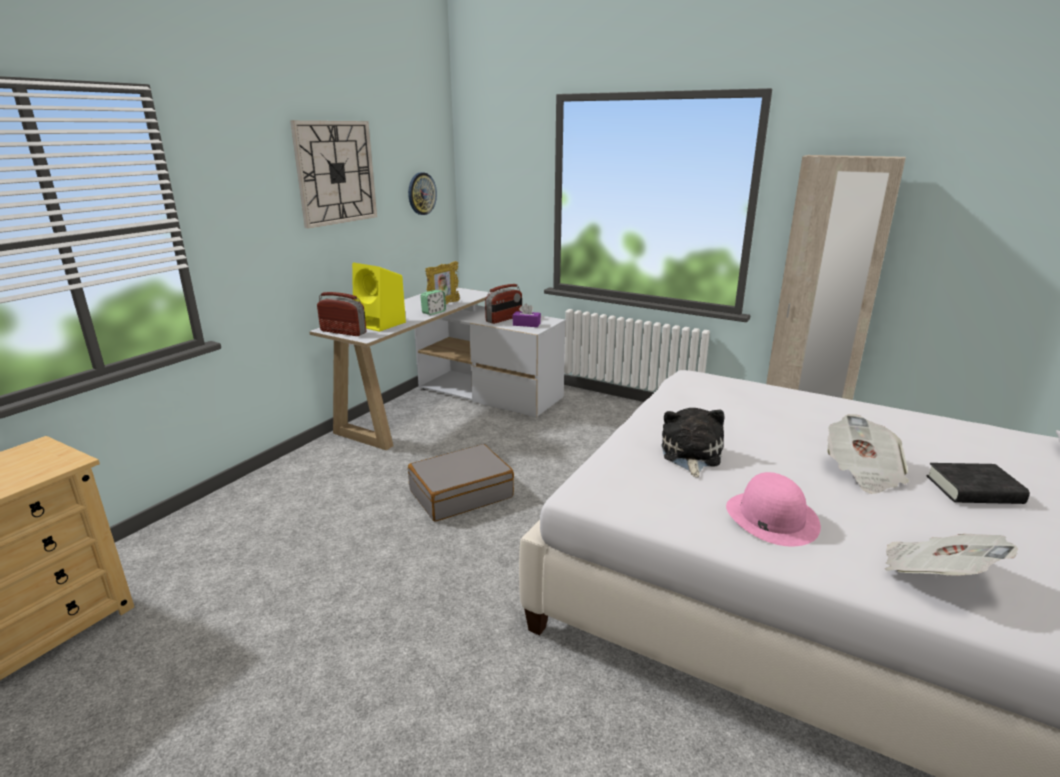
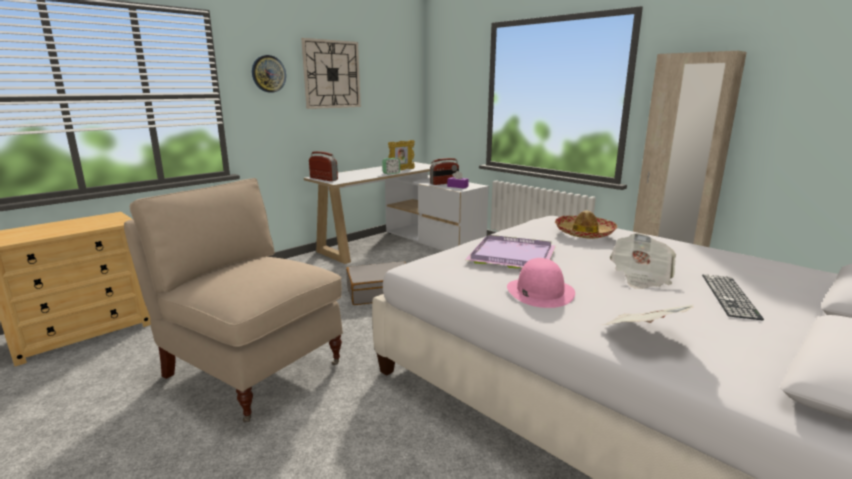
camera: 15 degrees right, 5 degrees down
yellow speaker [352,263,406,332] -> none
wall clock [408,172,437,215] -> wall clock moved to [252,55,286,93]
plush toy [662,408,724,477] -> purple tray [465,235,556,268]
black book [926,463,1030,504] -> keyboard [702,274,764,320]
none -> beige chair [124,178,343,423]
none -> hat [555,210,617,239]

